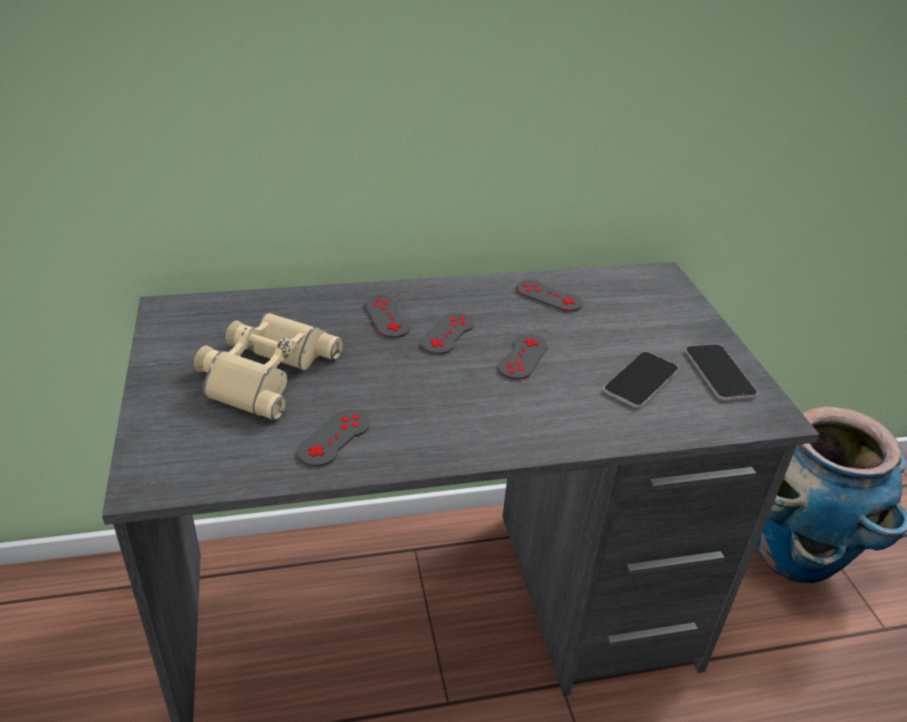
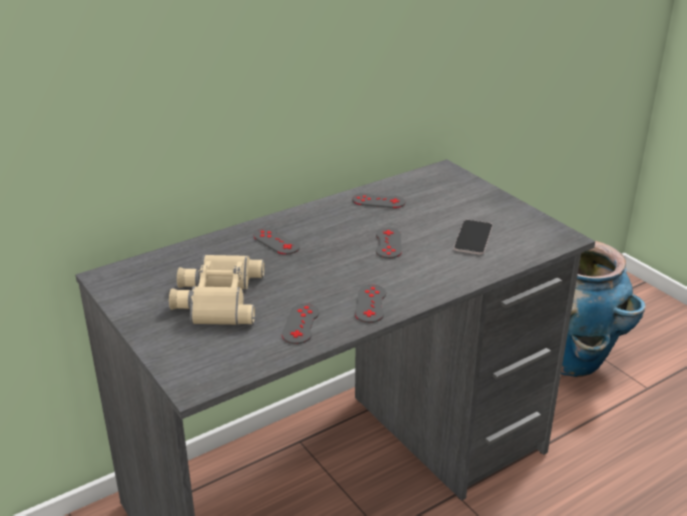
camera: 20 degrees left, 5 degrees down
grey game controller [420,313,474,355] -> grey game controller moved to [355,285,386,323]
phone [685,344,758,400] -> none

